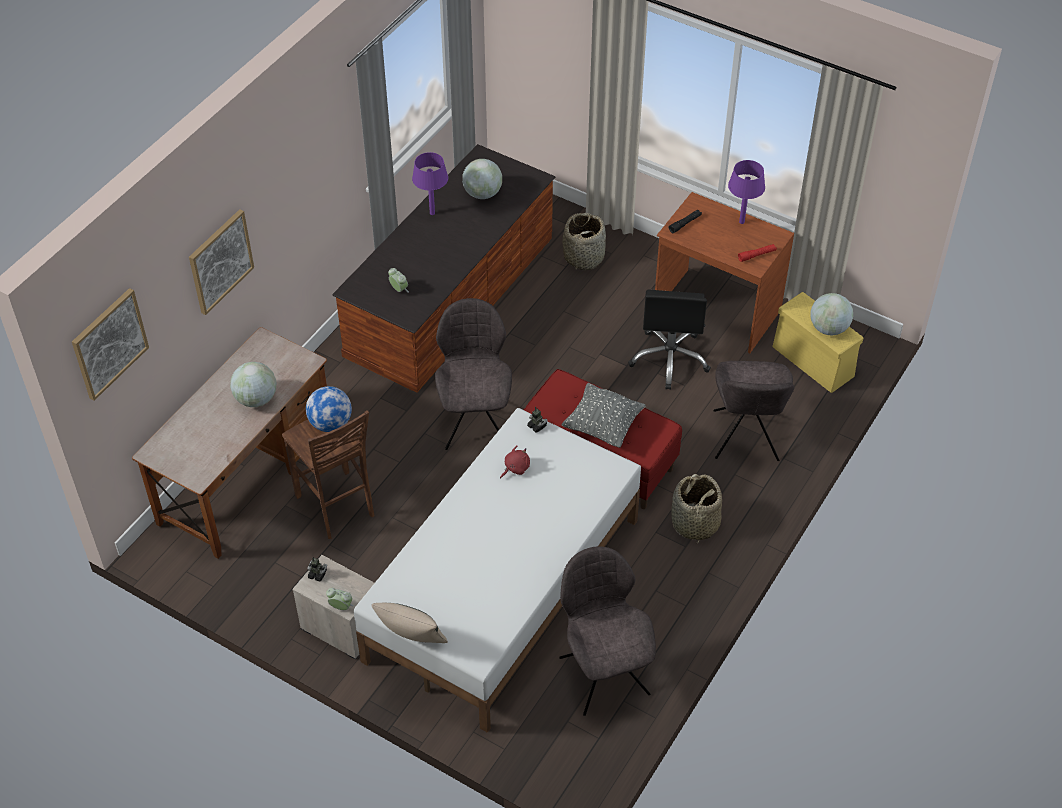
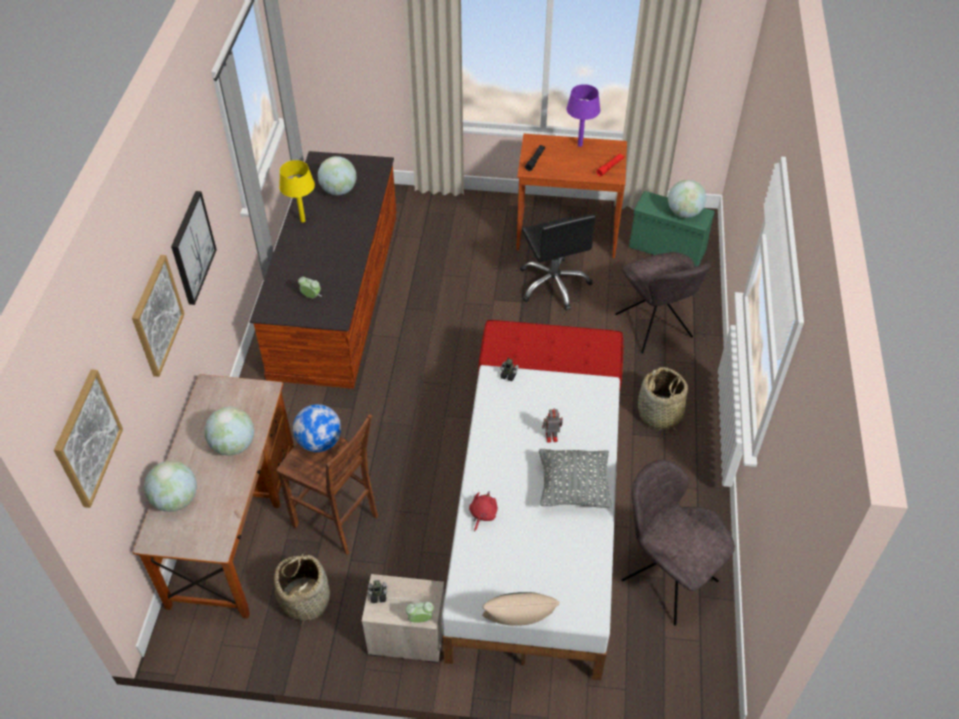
camera: 25 degrees left, 0 degrees up
purple table lamp [412,152,448,215] -> yellow table lamp [279,160,315,222]
grey chair [435,298,512,450] -> none
red plush toy [500,445,530,479] -> red plush toy moved to [469,492,498,532]
basket [562,213,606,270] -> basket moved to [274,551,330,624]
grey pillow [562,383,646,448] -> grey pillow moved to [539,449,612,508]
yellow storage box [773,292,863,393] -> green storage box [629,191,715,267]
none -> globe [144,461,197,512]
none -> picture [171,191,217,305]
none -> toy robot [542,409,563,442]

